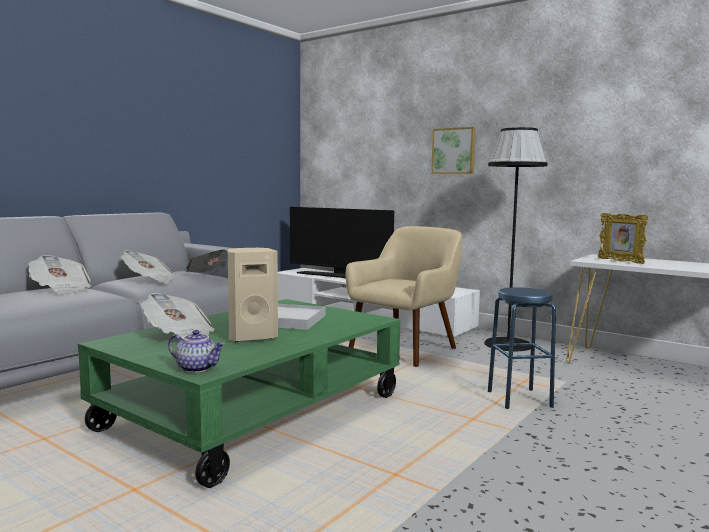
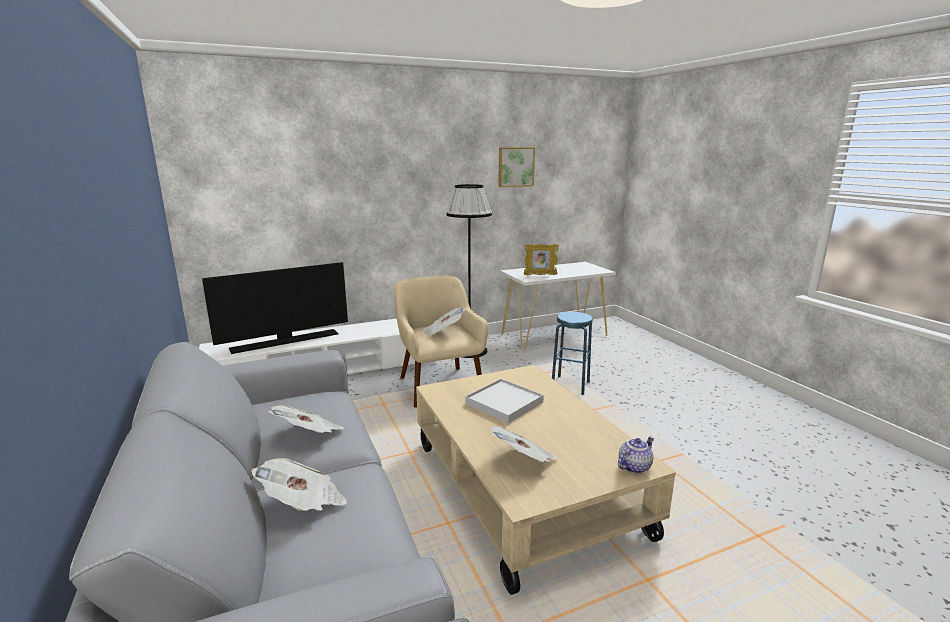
camera: 60 degrees left, 10 degrees up
green coffee table [78,299,401,488] -> beige coffee table [416,365,676,595]
newspaper [186,250,228,272] -> newspaper moved to [422,308,465,336]
beige speaker [228,248,278,342] -> none
picture [431,127,476,174] -> picture moved to [498,147,535,187]

